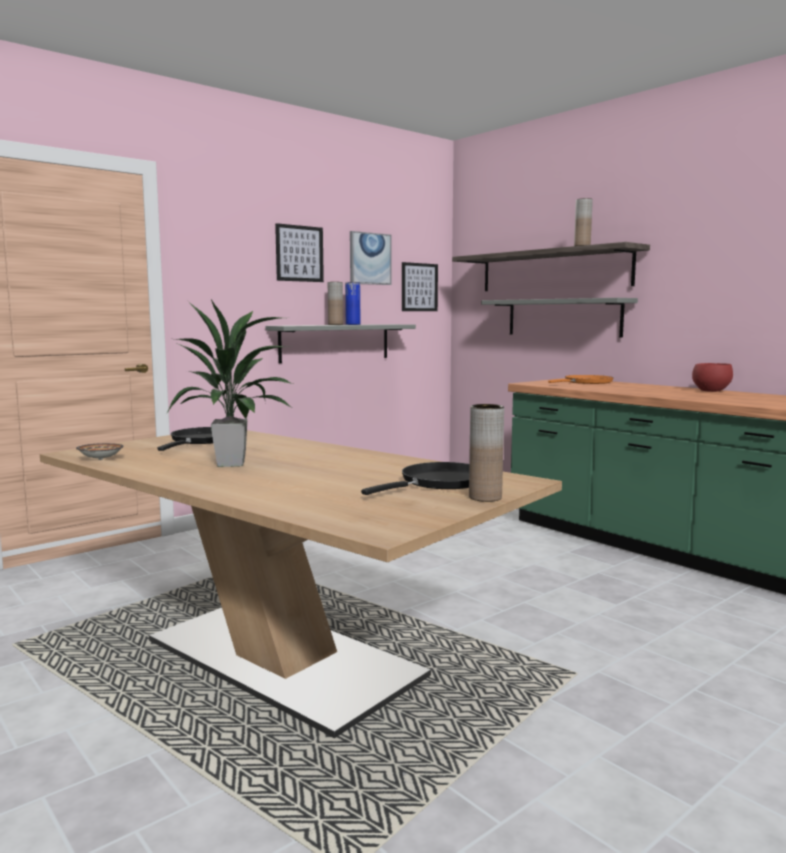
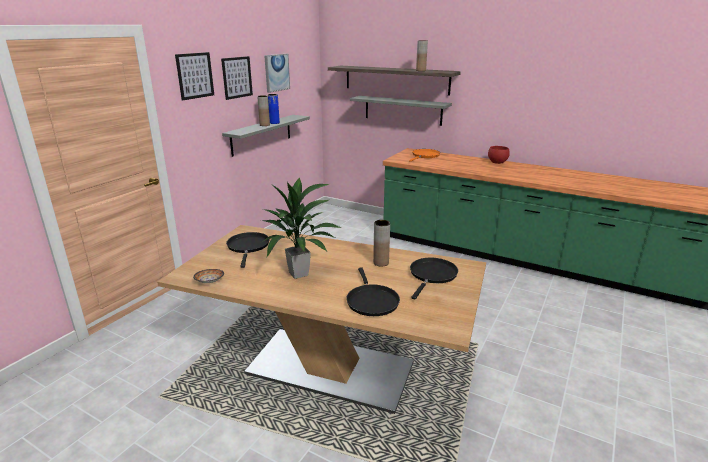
camera: 20 degrees left, 15 degrees up
picture [402,262,438,311] -> picture moved to [175,52,214,100]
brown vase [469,404,504,502] -> brown vase moved to [373,220,390,267]
none -> black frying pan [346,267,400,316]

